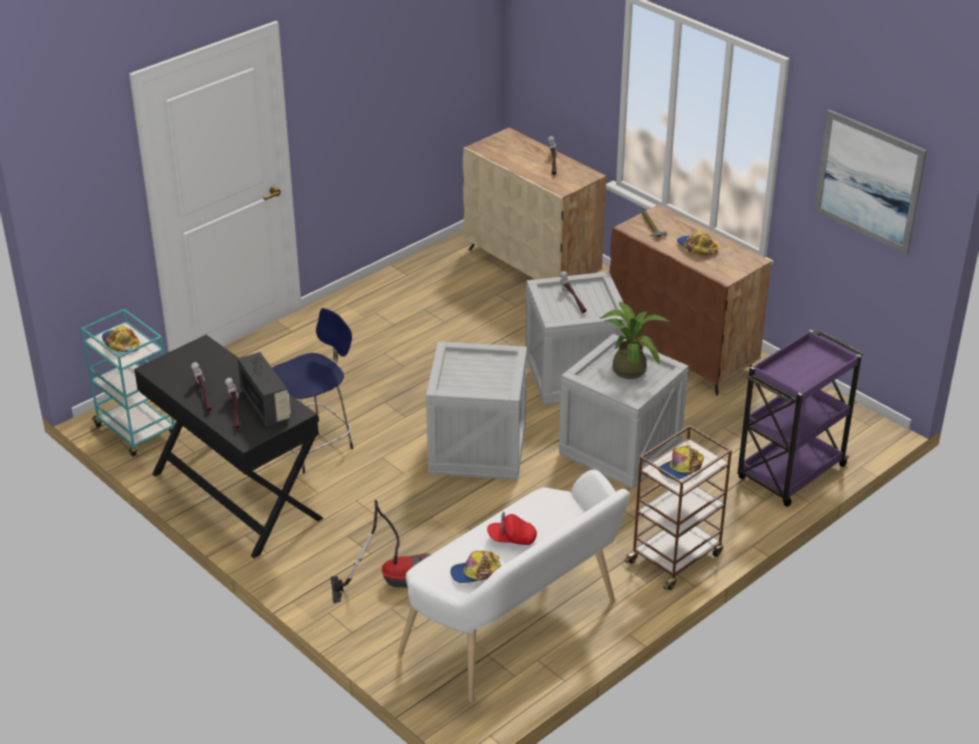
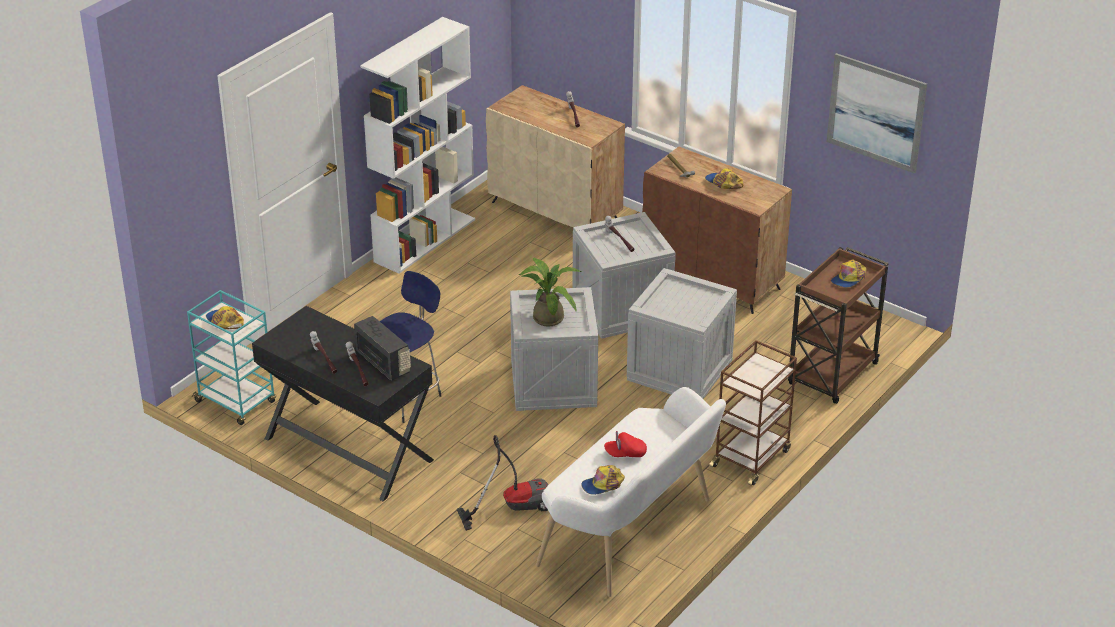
camera: 10 degrees left, 0 degrees up
potted plant [600,302,669,379] -> potted plant moved to [519,257,581,327]
cap [659,445,704,479] -> cap moved to [831,260,866,288]
purple cart [738,330,863,507] -> brown cart [788,247,888,404]
none -> white bookcase [360,17,475,274]

